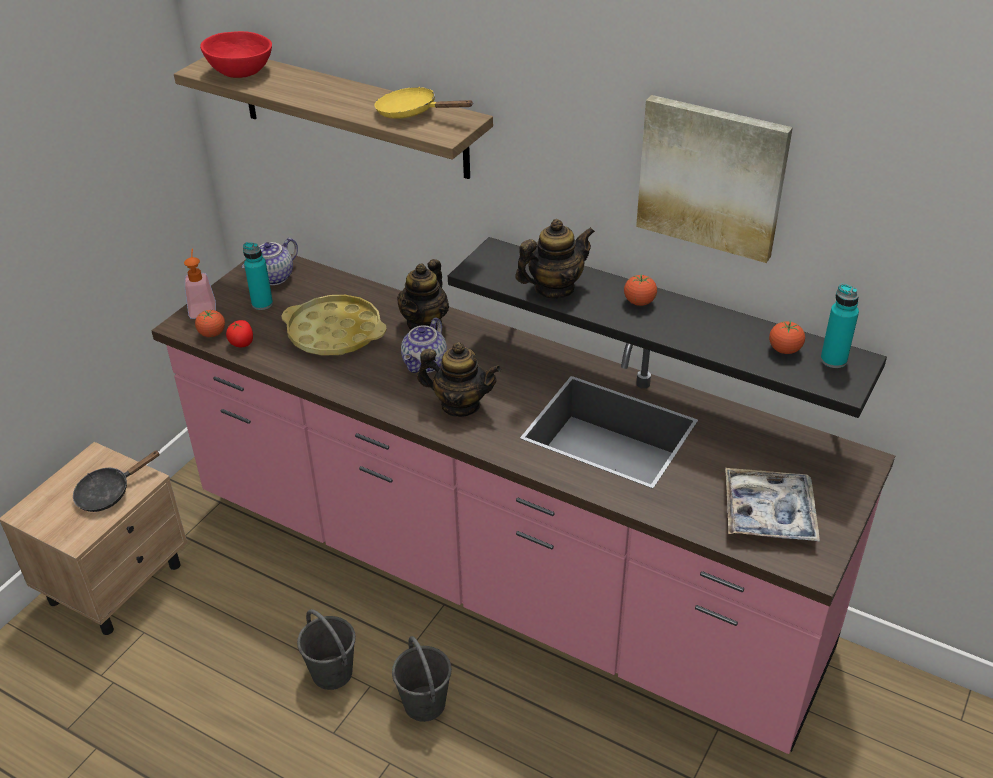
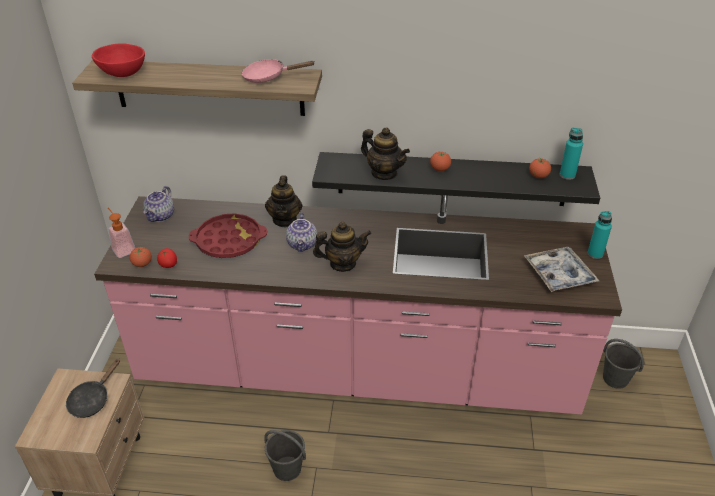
camera: 25 degrees left, 0 degrees up
turquoise bottle [243,242,273,310] -> turquoise bottle moved to [587,211,612,259]
yellow tray [281,295,387,356] -> red tray [189,213,267,258]
yellow frying pan [374,87,474,119] -> pink frying pan [242,59,314,83]
grey bucket [392,636,452,722] -> grey bucket moved to [603,339,644,389]
teapot [515,219,595,298] -> teapot turned 90 degrees clockwise [361,127,410,180]
picture [636,95,793,263] -> none

